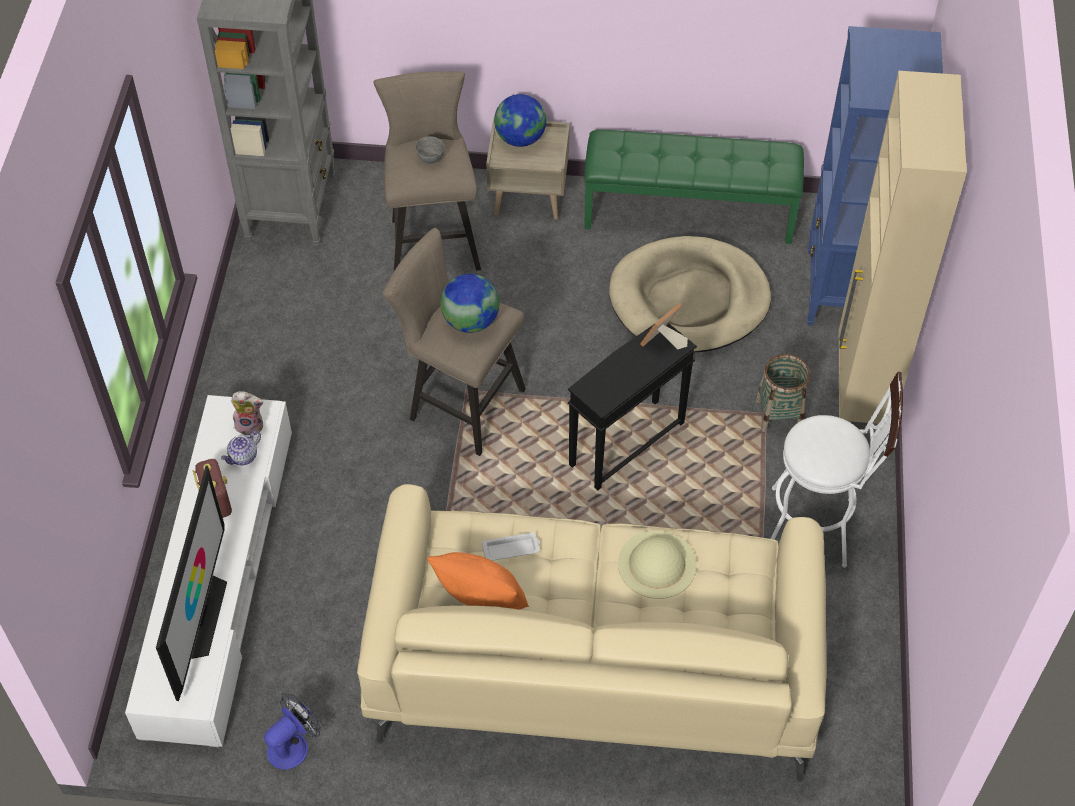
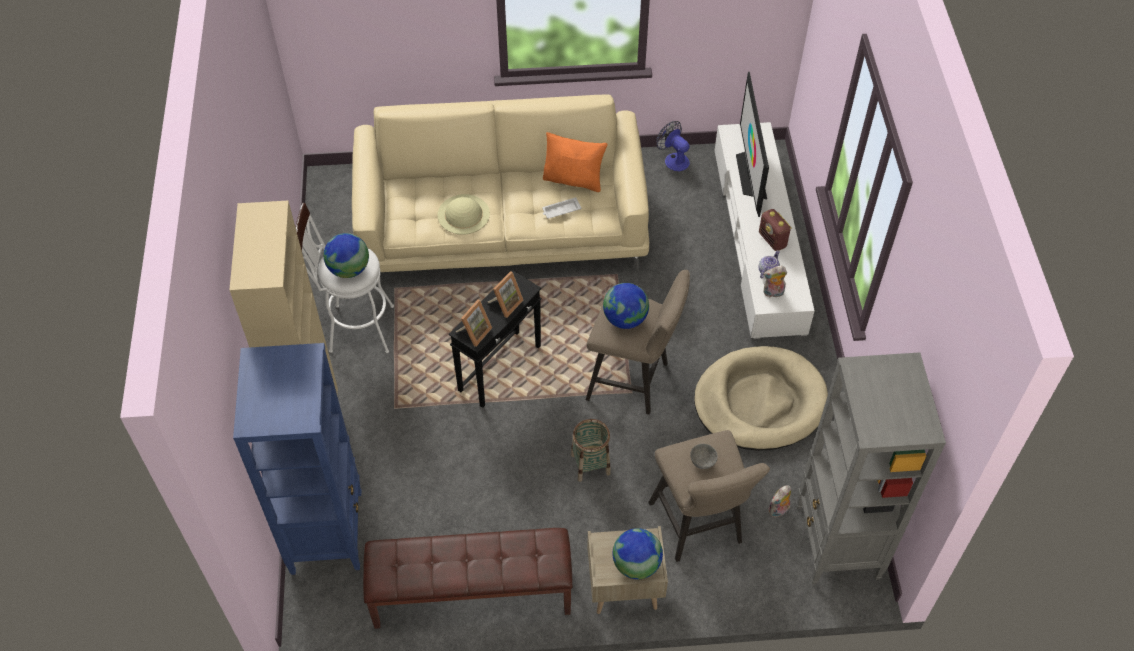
camera: 170 degrees right, 0 degrees up
fan [264,693,321,770] -> fan turned 105 degrees clockwise [656,121,690,171]
green bench [584,130,804,244] -> brown bench [363,528,573,629]
beige dog bed [609,236,771,352] -> beige dog bed moved to [694,346,828,451]
basket [756,354,810,432] -> basket moved to [571,419,611,482]
none -> globe [323,233,369,278]
none -> picture frame [488,271,524,318]
none -> plush toy [768,485,791,517]

